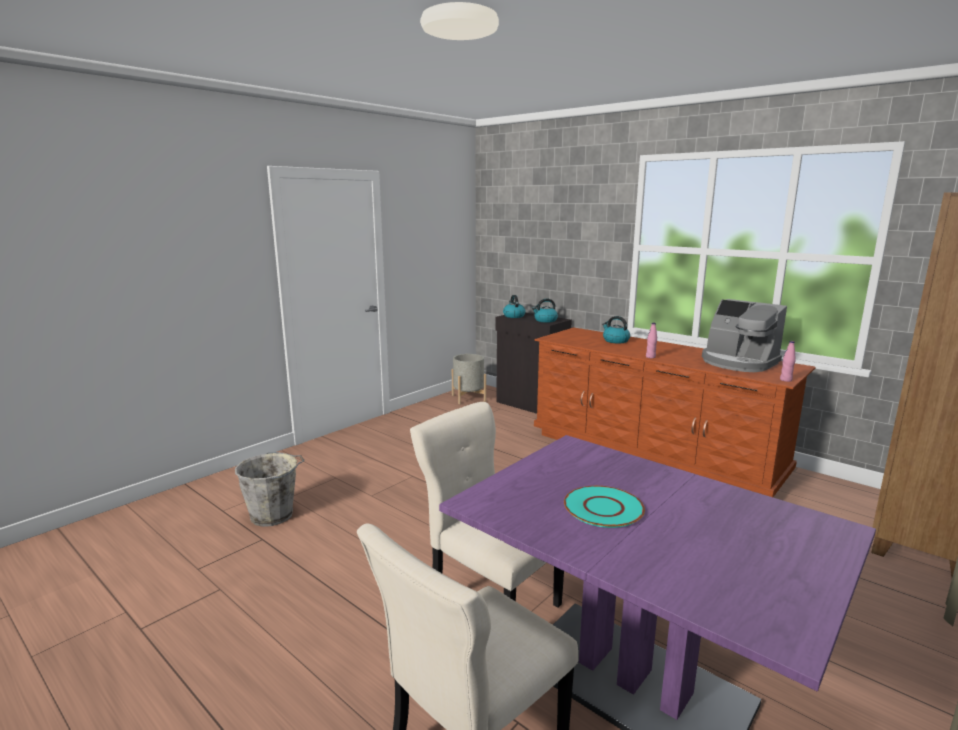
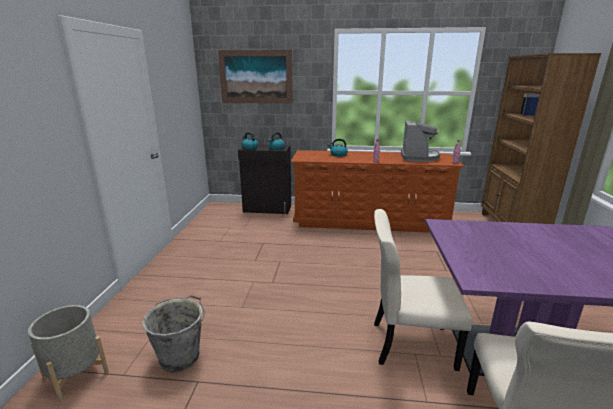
camera: 35 degrees left, 5 degrees up
grey planter [452,354,486,404] -> grey planter moved to [28,305,109,402]
turquoise plate [564,486,645,528] -> none
coffee machine [702,299,787,372] -> coffee machine turned 90 degrees counterclockwise [401,120,440,162]
none -> picture [218,50,293,104]

